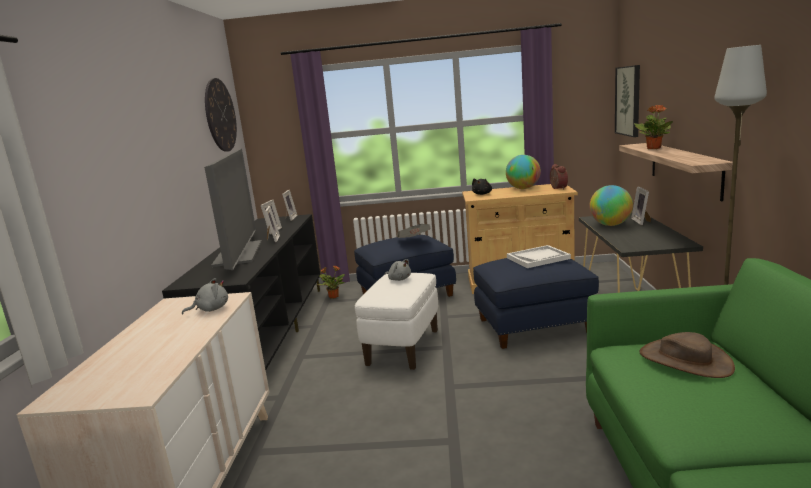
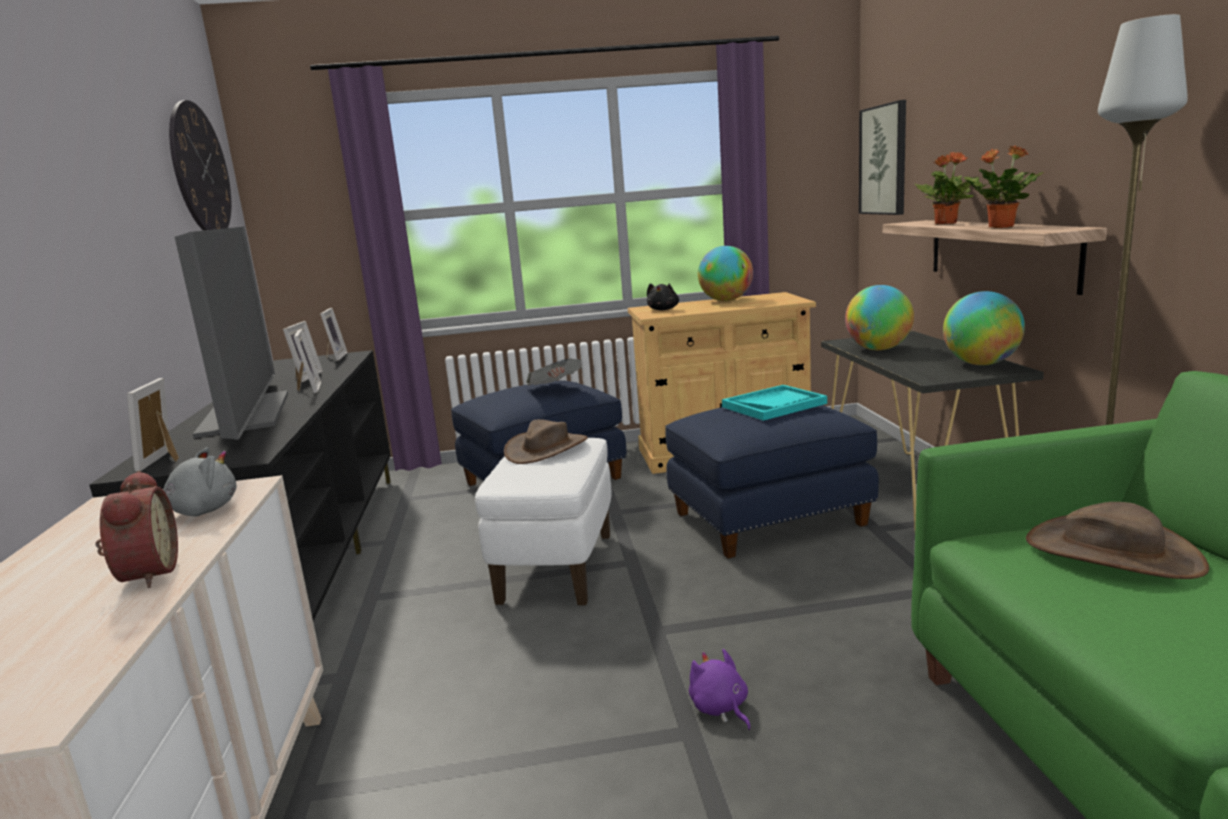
camera: 10 degrees left, 0 degrees up
potted plant [318,265,345,299] -> potted plant moved to [964,145,1044,228]
grey plush toy [385,259,411,281] -> brown hat [504,419,588,464]
white tray [507,245,571,268] -> turquoise tray [722,385,827,421]
alarm clock [550,164,568,189] -> alarm clock moved to [95,471,178,588]
picture frame [631,187,651,225] -> picture frame moved to [127,378,179,472]
none -> purple plush toy [689,649,751,730]
none -> globe [943,291,1025,365]

